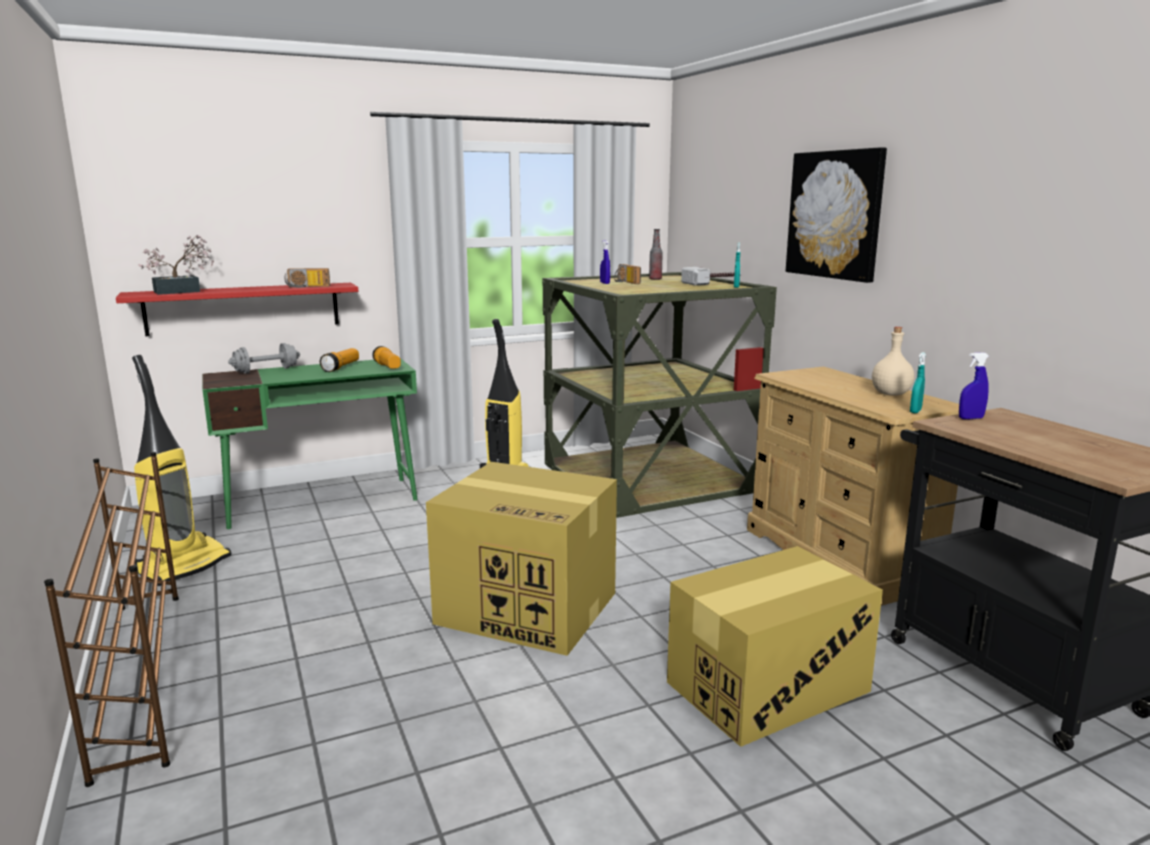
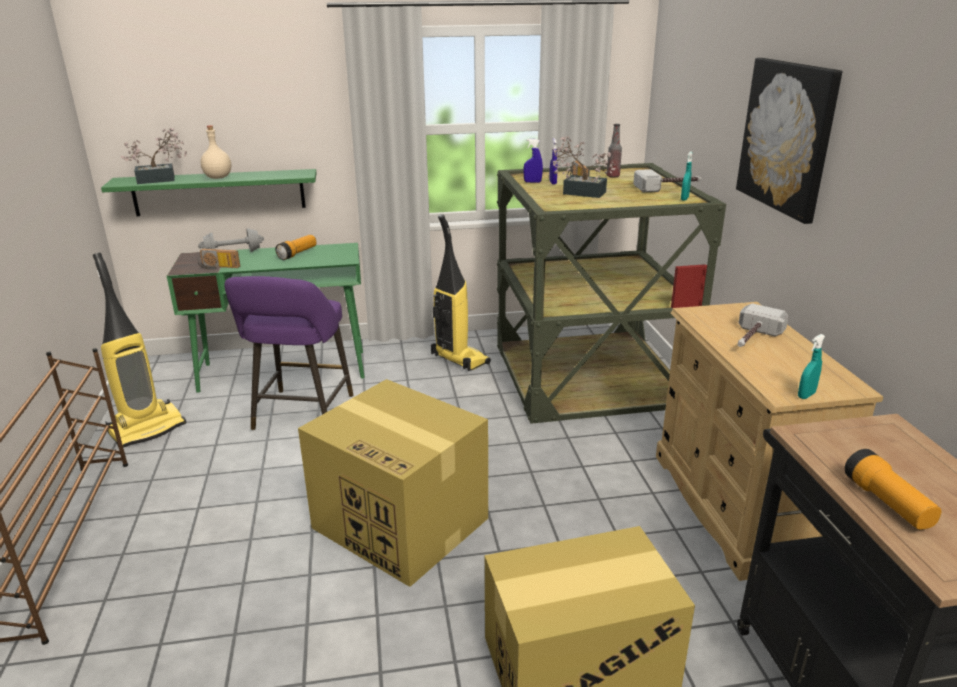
camera: 15 degrees right, 10 degrees up
red shelf [116,283,358,336] -> green shelf [101,169,317,216]
radio [285,268,330,288] -> radio moved to [198,249,240,270]
flashlight [372,346,401,369] -> flashlight moved to [844,449,941,530]
beige bottle [872,327,914,396] -> beige bottle moved to [201,125,231,179]
blue spray bottle [959,352,989,419] -> blue spray bottle moved to [524,139,543,183]
none -> purple stool [225,276,353,430]
none -> potted plant [552,136,616,198]
none -> hammer [738,303,789,347]

